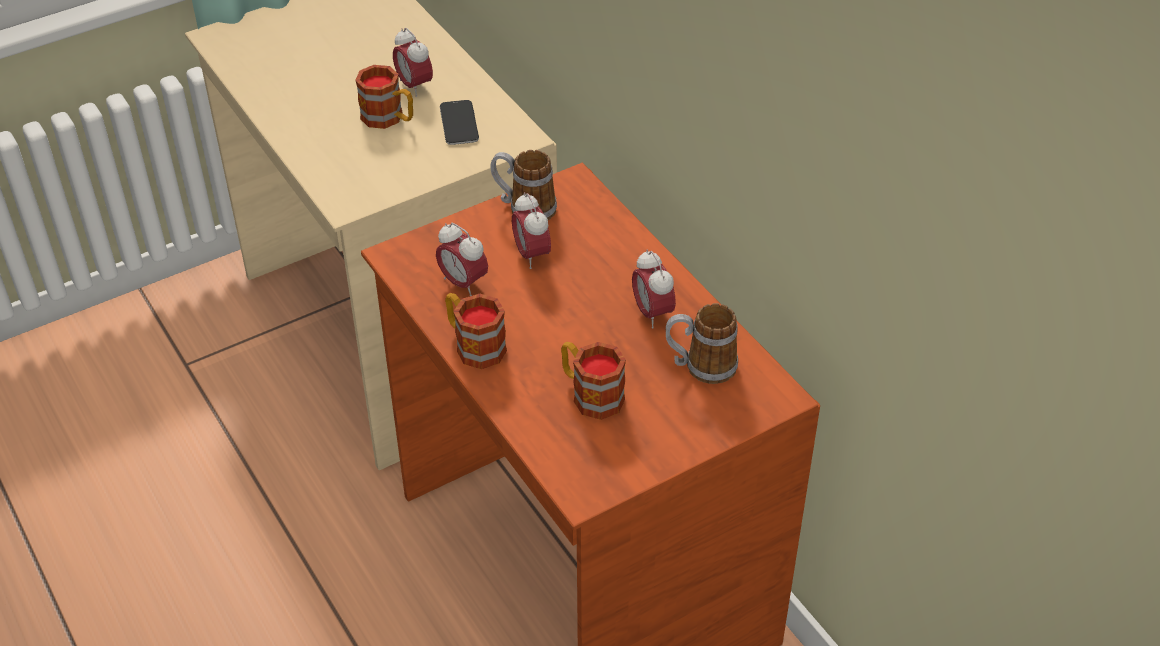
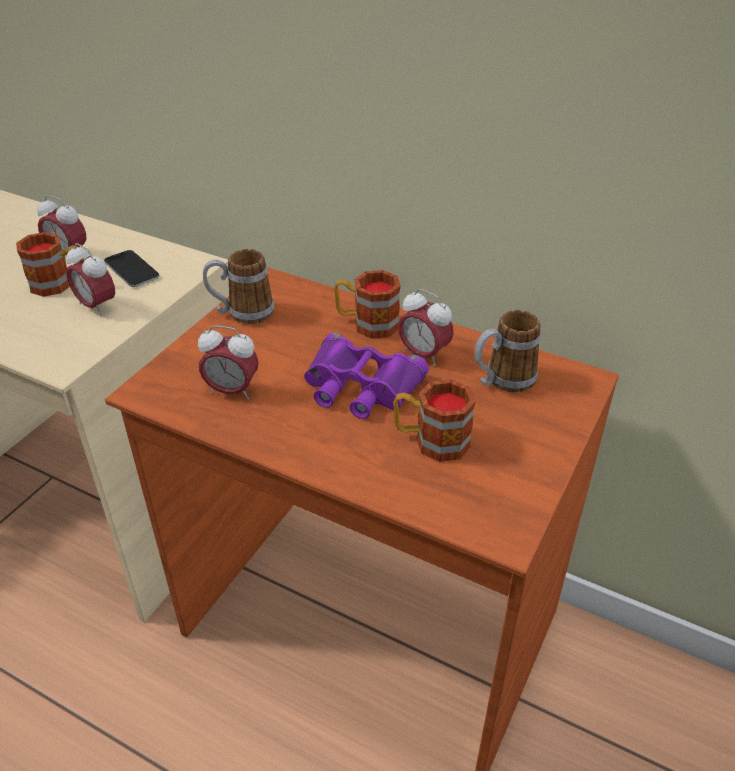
camera: 30 degrees left, 5 degrees down
mug [445,293,507,369] -> mug moved to [334,270,401,339]
alarm clock [512,192,551,269] -> alarm clock moved to [66,243,115,317]
none -> purple binoculars [304,333,429,419]

